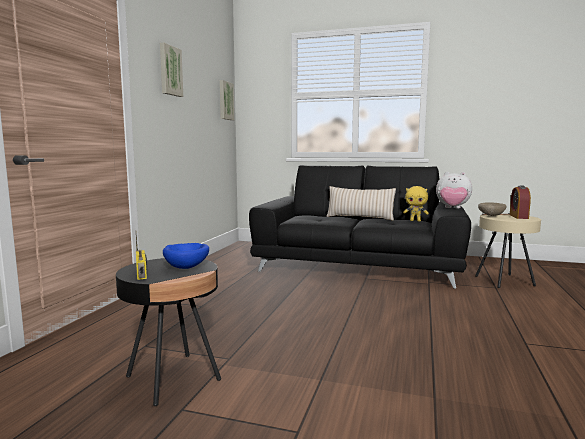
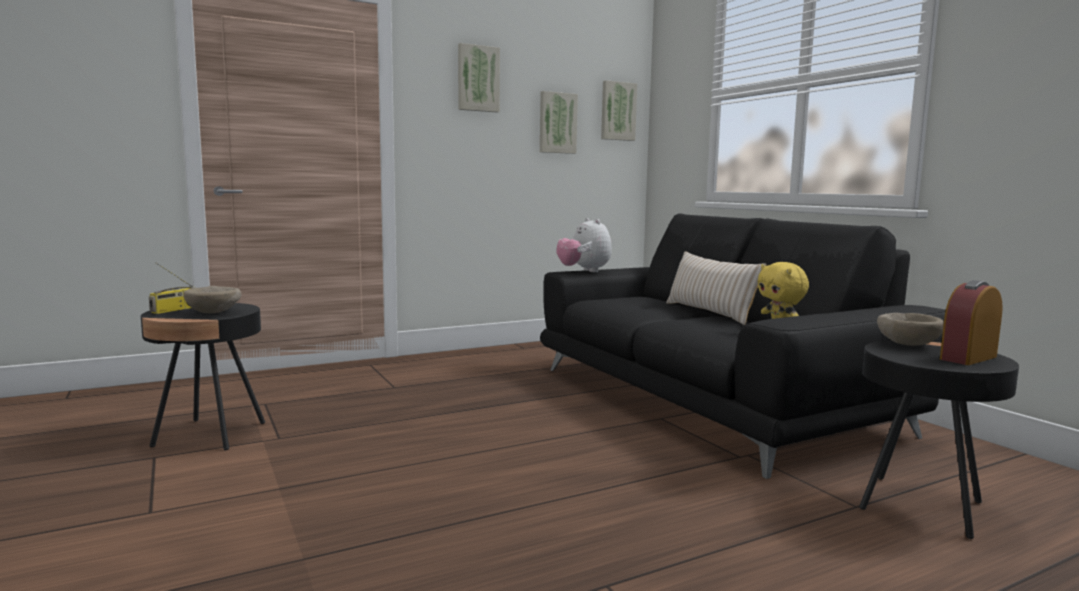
camera: 45 degrees right, 0 degrees up
blue bowl [163,243,209,269] -> beige bowl [183,286,242,313]
plush toy [436,172,472,208] -> plush toy moved to [556,218,612,272]
beige side table [475,214,541,288] -> black side table [859,340,1019,539]
none -> picture [540,91,578,154]

